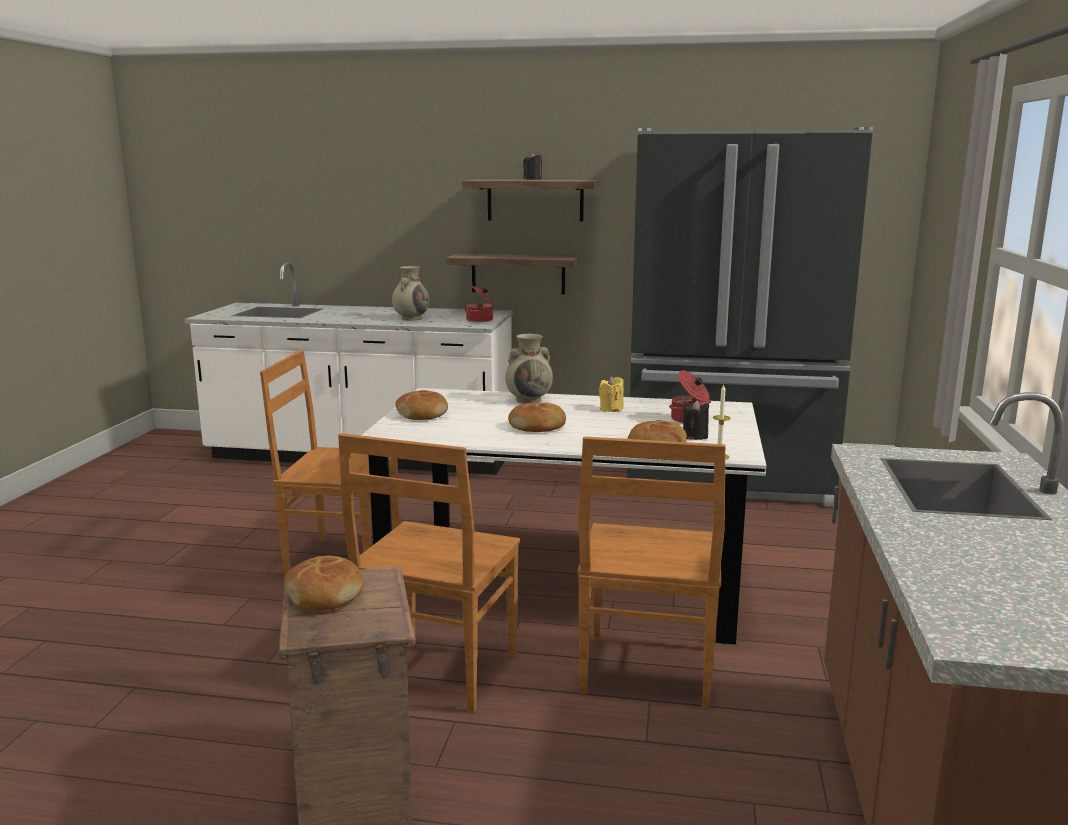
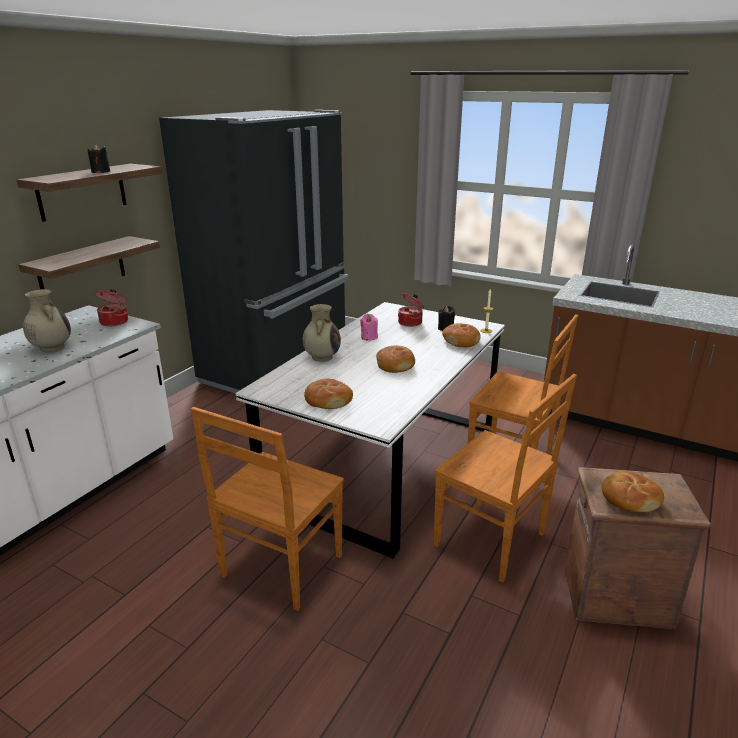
camera: 70 degrees left, 10 degrees up
yellow candle [599,376,624,412] -> pink candle [360,314,378,341]

